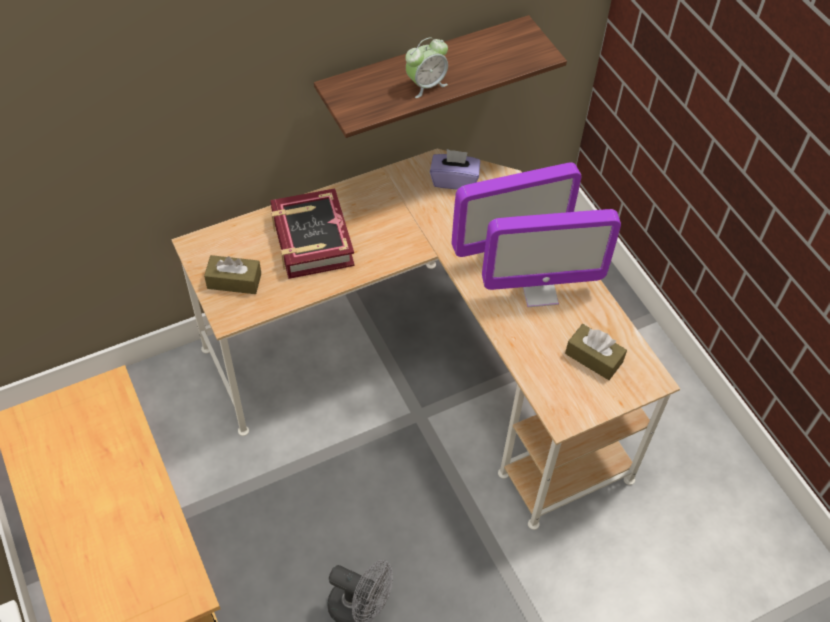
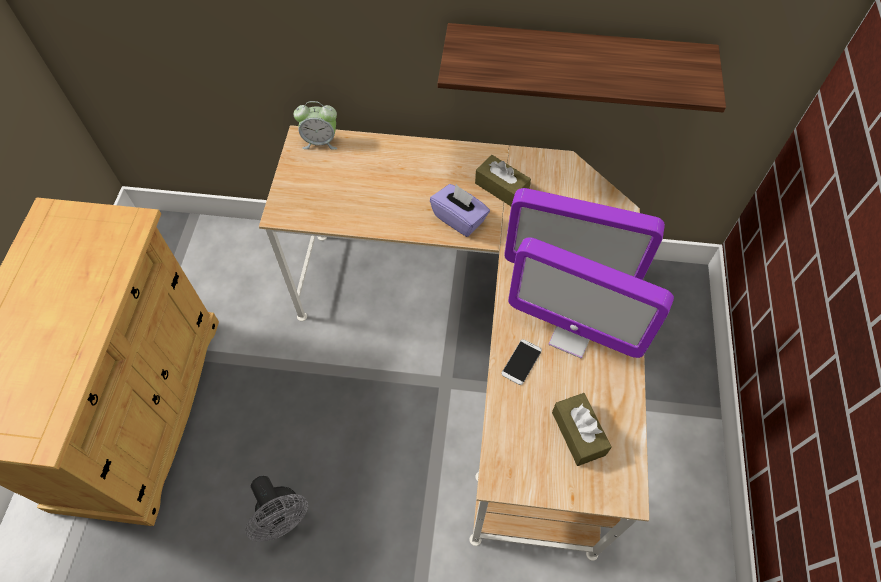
camera: 35 degrees right, 5 degrees up
brown tissue box [204,255,261,294] -> brown tissue box moved to [475,155,531,206]
book [270,188,355,279] -> none
alarm clock [405,37,448,98] -> alarm clock moved to [294,101,337,150]
purple tissue box [430,149,480,190] -> purple tissue box moved to [430,184,490,237]
none -> phone [502,339,542,385]

